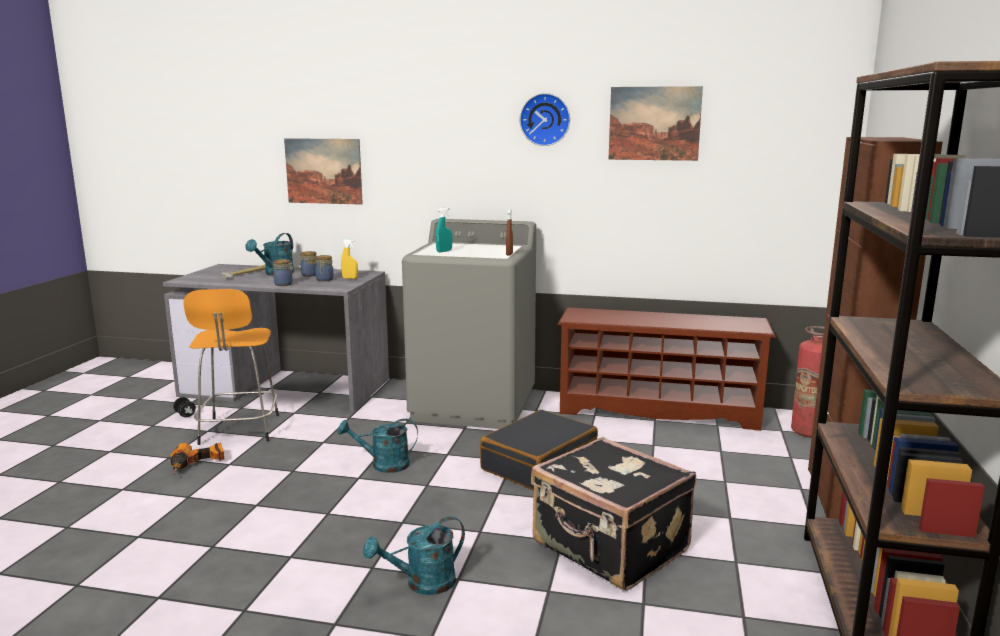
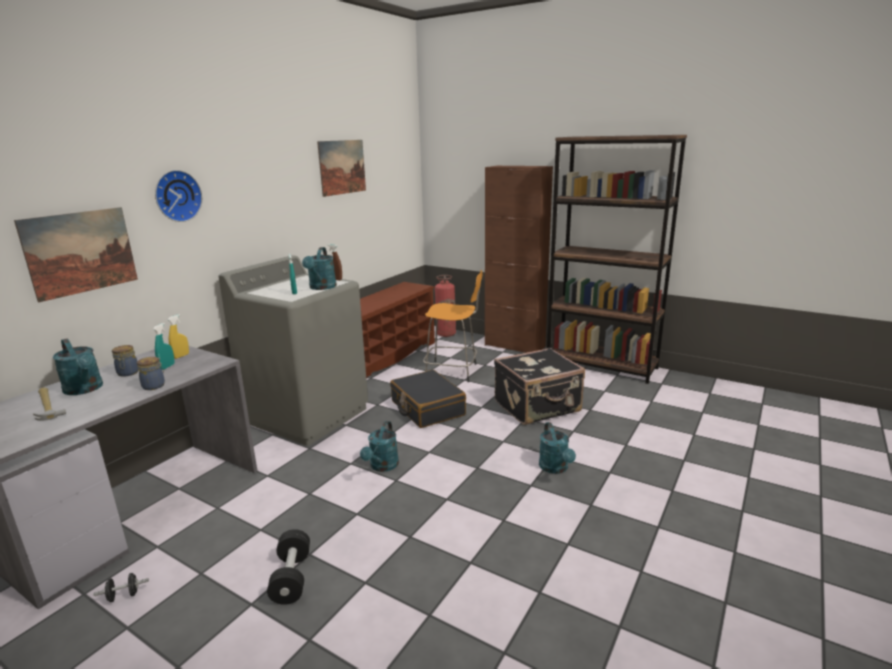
camera: 70 degrees left, 5 degrees up
power drill [170,443,224,474] -> black dumbbell [267,529,310,605]
orange stool [183,289,279,445] -> orange stool moved to [423,270,483,382]
jar [315,255,334,281] -> turquoise spray bottle [153,323,175,370]
wall clock [520,93,570,146] -> wall clock moved to [155,170,202,222]
none -> turquoise watering can [302,247,337,290]

